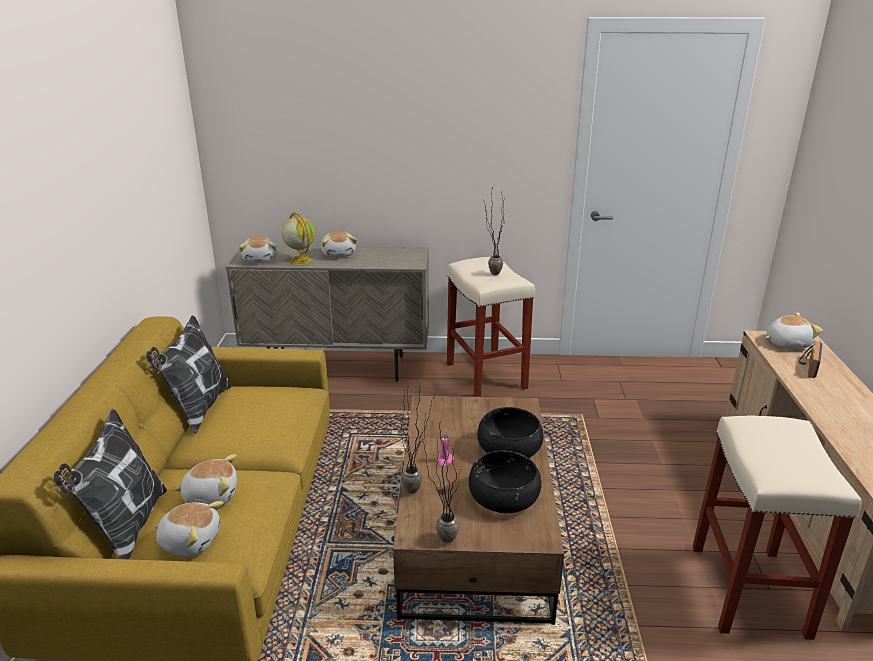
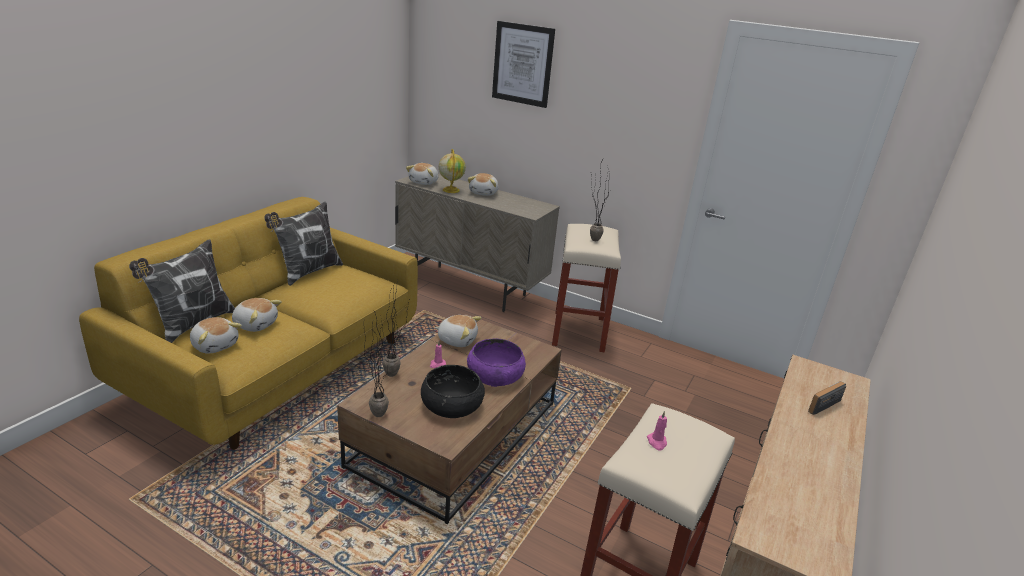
camera: 25 degrees right, 0 degrees up
black bowl [477,407,544,458] -> purple bowl [467,338,526,387]
plush toy [765,313,823,349] -> plush toy moved to [435,315,481,347]
none -> picture [492,21,555,108]
none -> pink candle [647,411,667,451]

